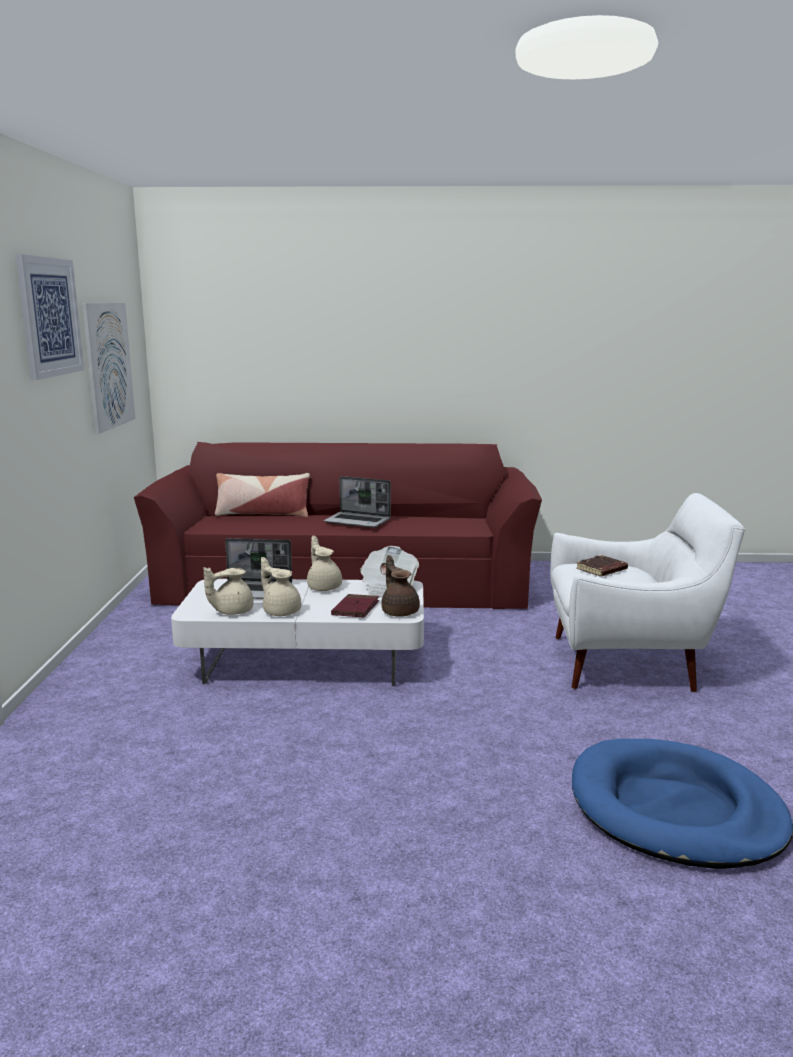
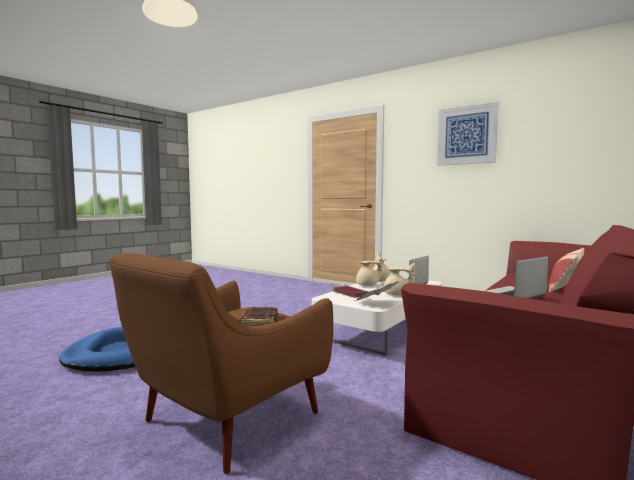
camera: 125 degrees right, 10 degrees down
picture [82,303,135,434] -> none
brown teapot [381,555,420,617] -> none
white armchair [550,493,745,692] -> brown armchair [108,253,333,474]

